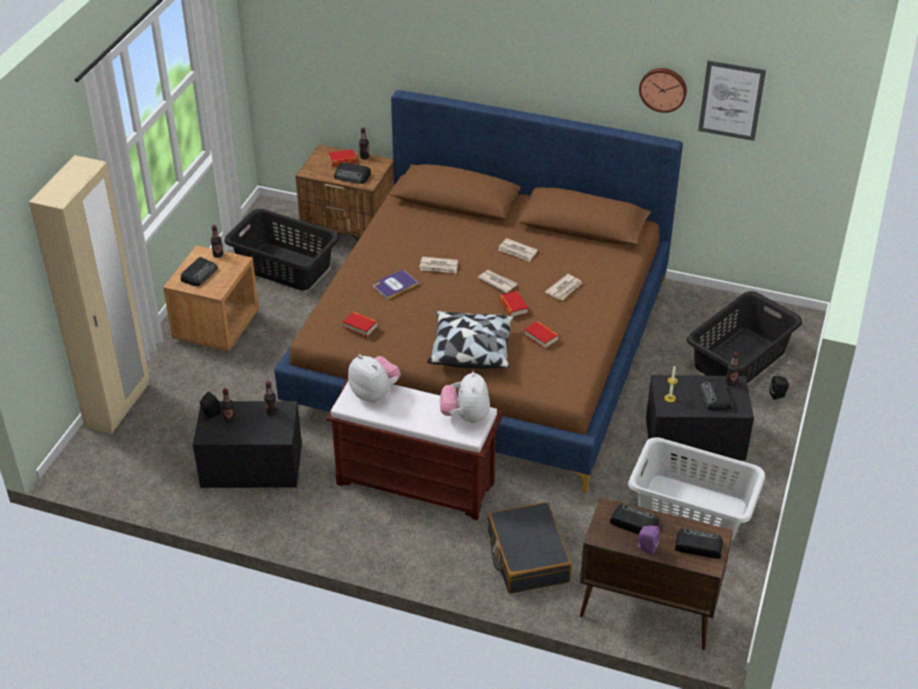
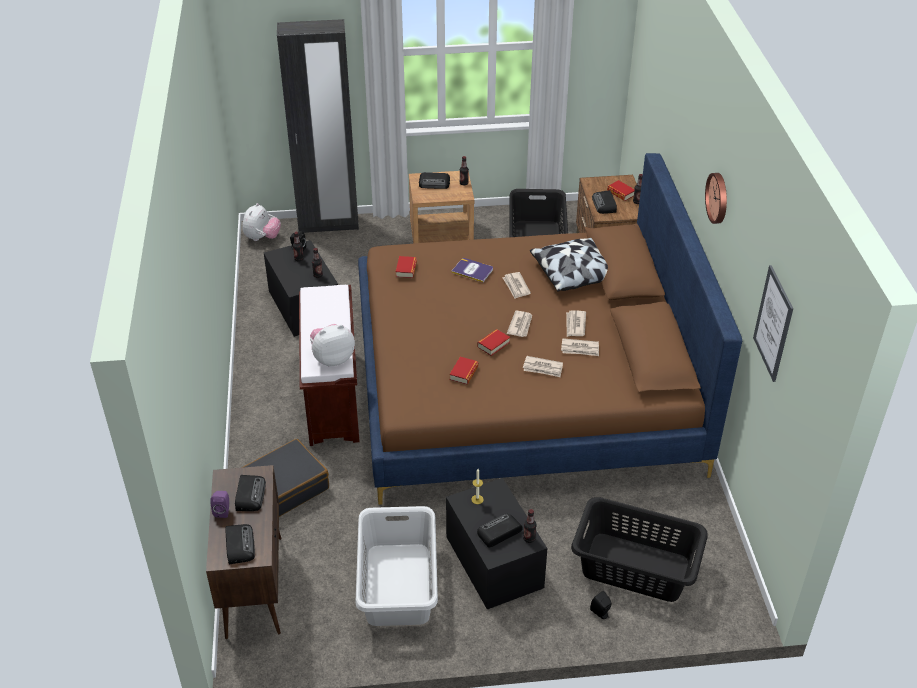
camera: 65 degrees right, 0 degrees up
beige wardrobe [29,155,149,434] -> black wardrobe [277,19,359,233]
plush toy [348,354,401,403] -> plush toy moved to [242,203,281,241]
pillow [427,311,514,369] -> pillow moved to [530,238,608,292]
wall clock [639,68,687,113] -> wall clock moved to [705,173,727,224]
none -> newspaper [561,338,599,356]

